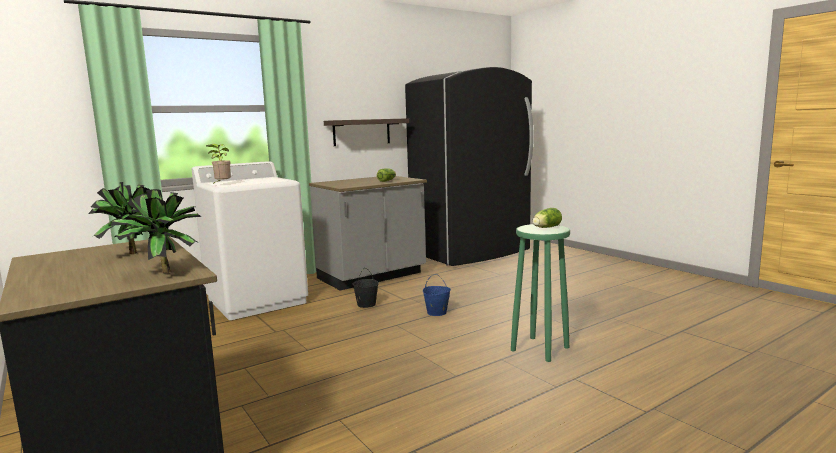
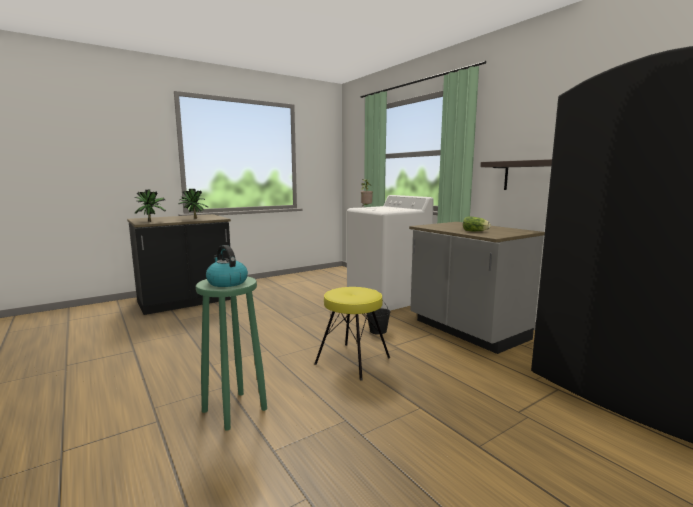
camera: 90 degrees right, 0 degrees up
blue bucket [423,274,451,316] -> yellow stool [314,287,390,381]
lettuce [532,208,562,228] -> kettle [206,245,248,287]

